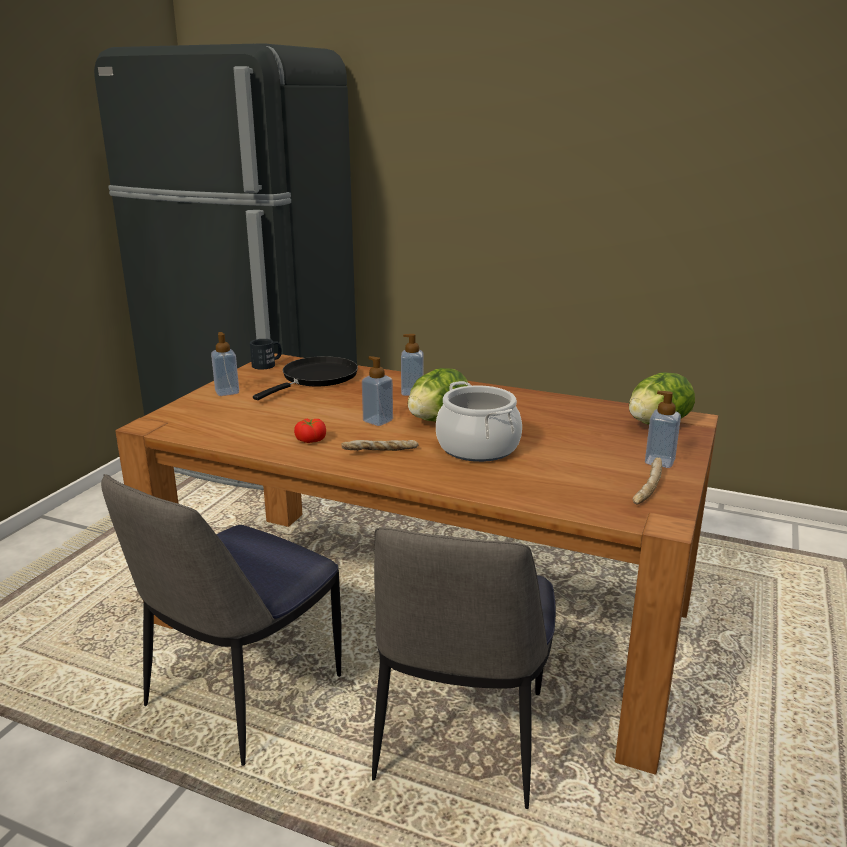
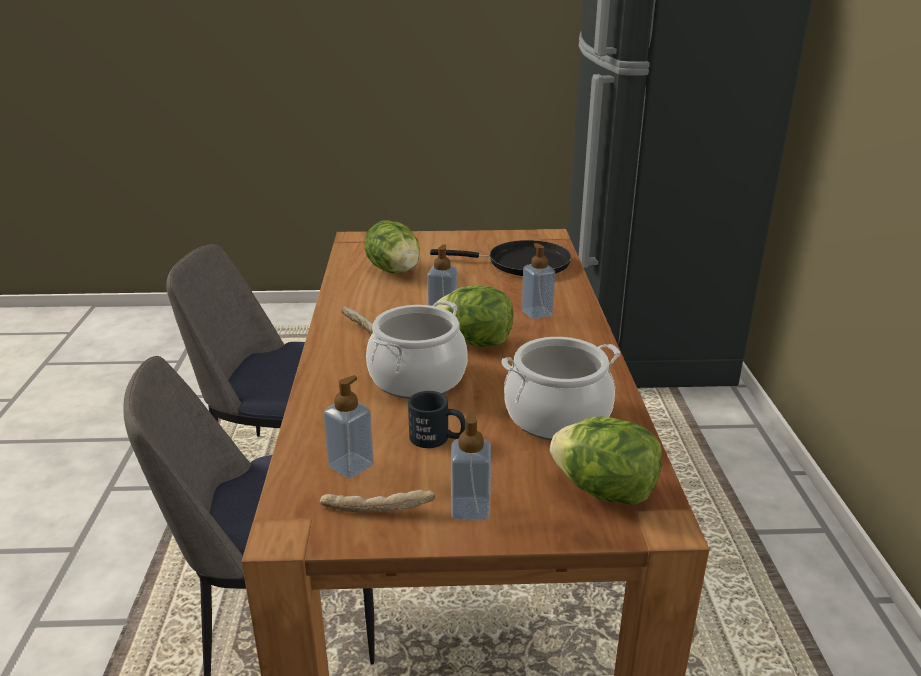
camera: 65 degrees right, 5 degrees up
soap dispenser [211,332,239,396] -> soap dispenser moved to [323,375,374,479]
black mug [250,339,282,369] -> black mug moved to [408,391,465,448]
tomato [294,419,326,443] -> none
none -> lettuce [364,221,420,273]
none -> cooking pot [502,337,620,440]

